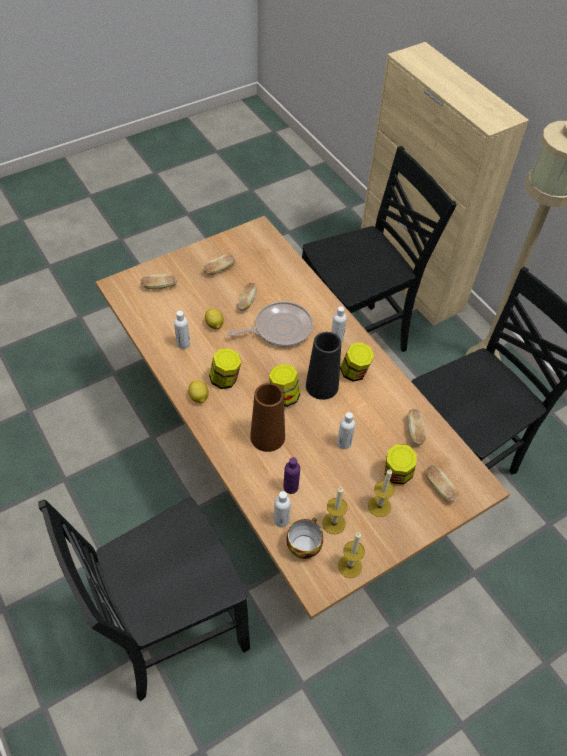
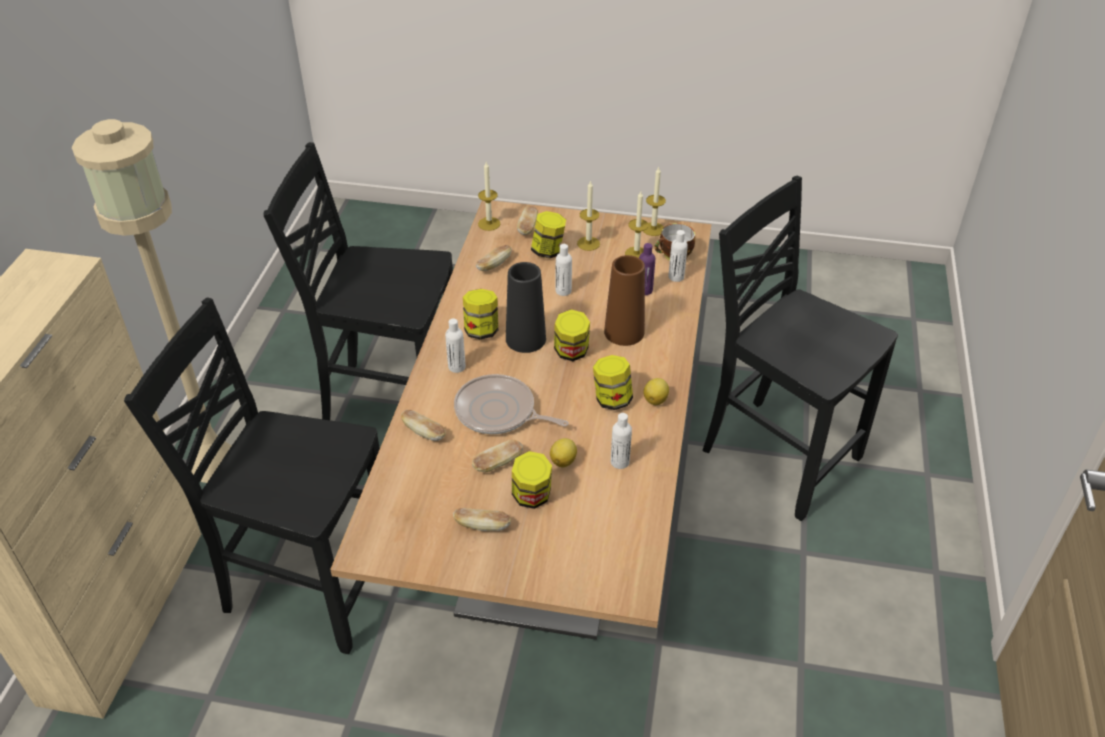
camera: 135 degrees left, 10 degrees down
black chair [38,498,250,701] -> black chair turned 150 degrees counterclockwise [703,176,898,521]
bread [140,274,177,289] -> bread moved to [401,410,446,441]
none -> candle [478,162,500,231]
none -> jar [512,451,552,509]

